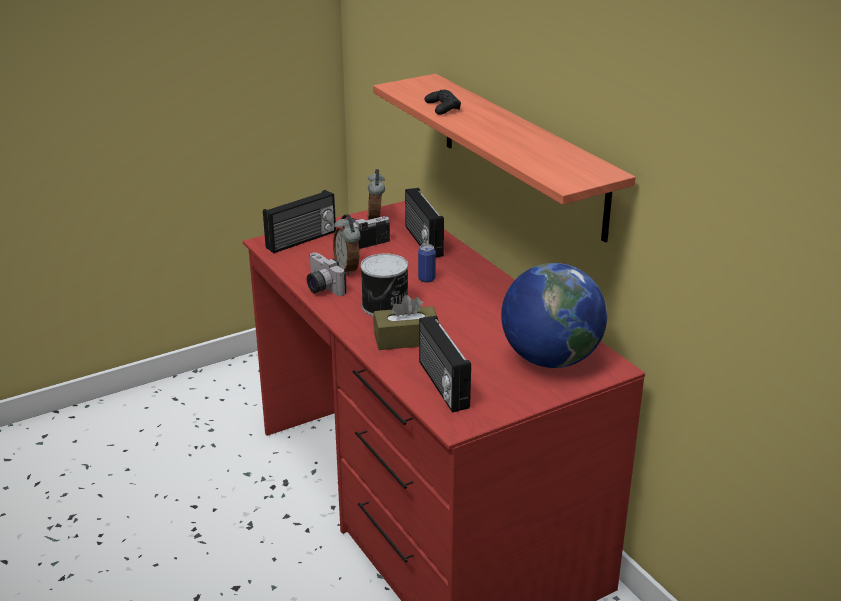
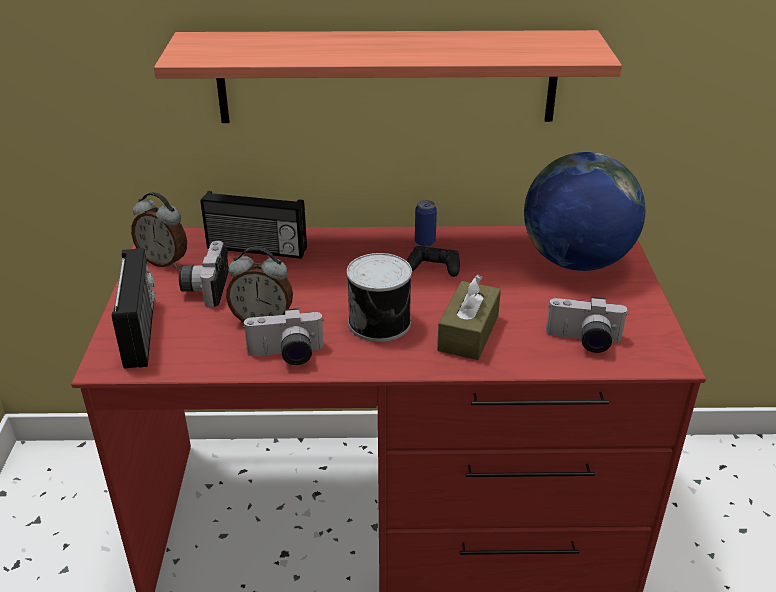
camera: 60 degrees left, 5 degrees up
can [418,244,436,283] -> can moved to [415,200,437,247]
radio [419,316,471,413] -> camera [546,297,629,353]
black game controller [425,89,461,115] -> black game controller moved to [407,246,460,277]

